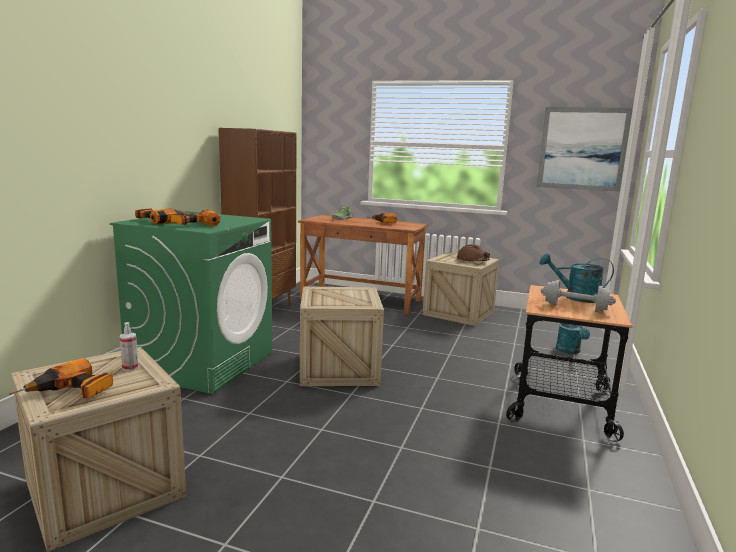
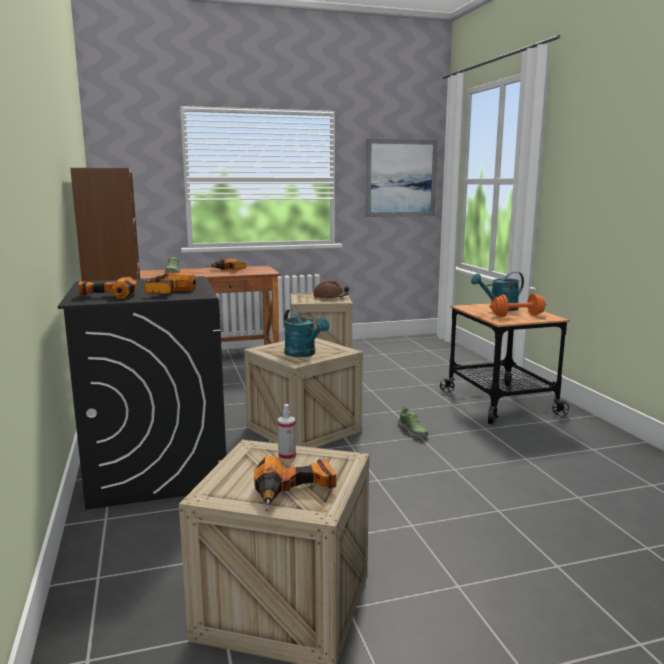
camera: 35 degrees left, 0 degrees up
green washing machine [110,211,272,394] -> black washing machine [57,276,226,510]
grey dumbbell [541,280,616,312] -> orange dumbbell [490,294,546,317]
turquoise watering can [556,323,590,354] -> turquoise watering can moved to [284,309,329,357]
none -> shoe [398,406,428,437]

